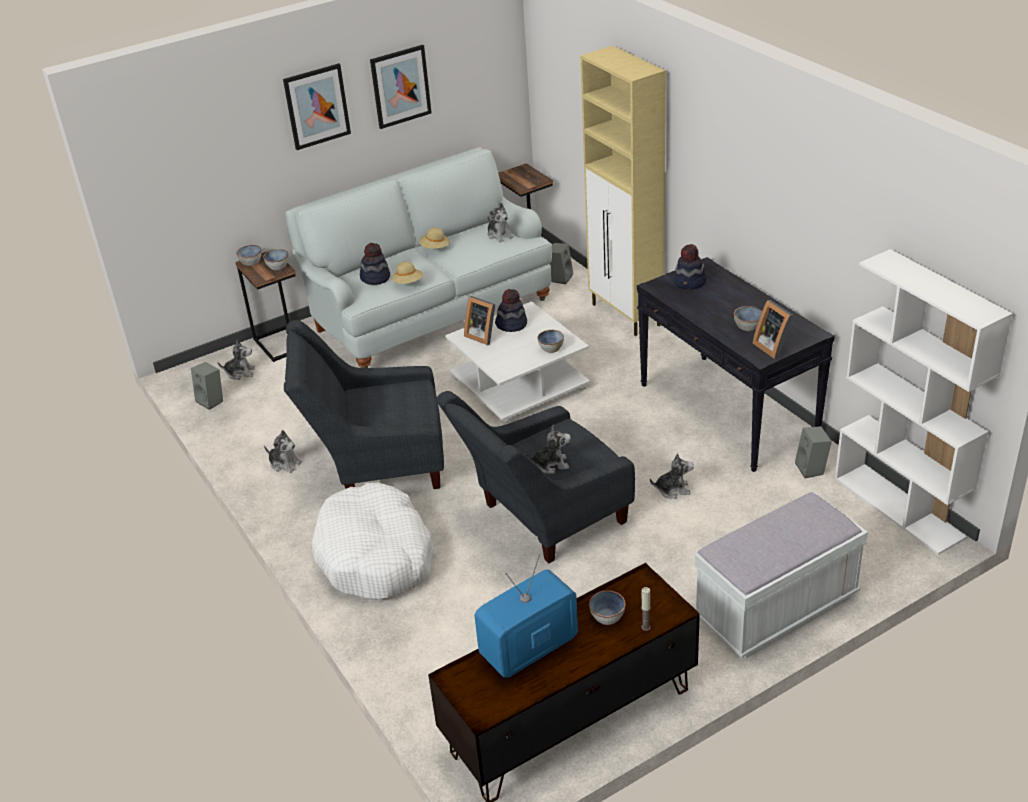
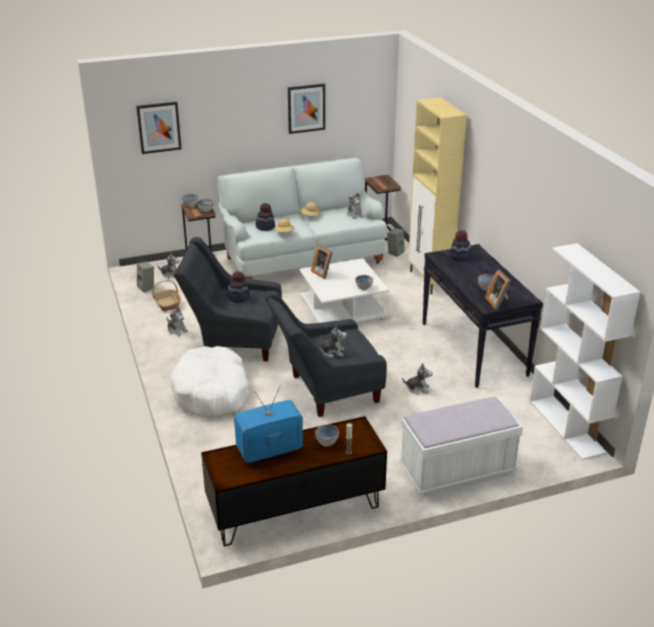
camera: 10 degrees right, 5 degrees down
picture [283,63,351,150] -> picture moved to [136,102,182,154]
hat [495,289,527,332] -> hat moved to [227,271,250,302]
grey speaker [795,426,832,478] -> none
none -> basket [152,280,181,311]

